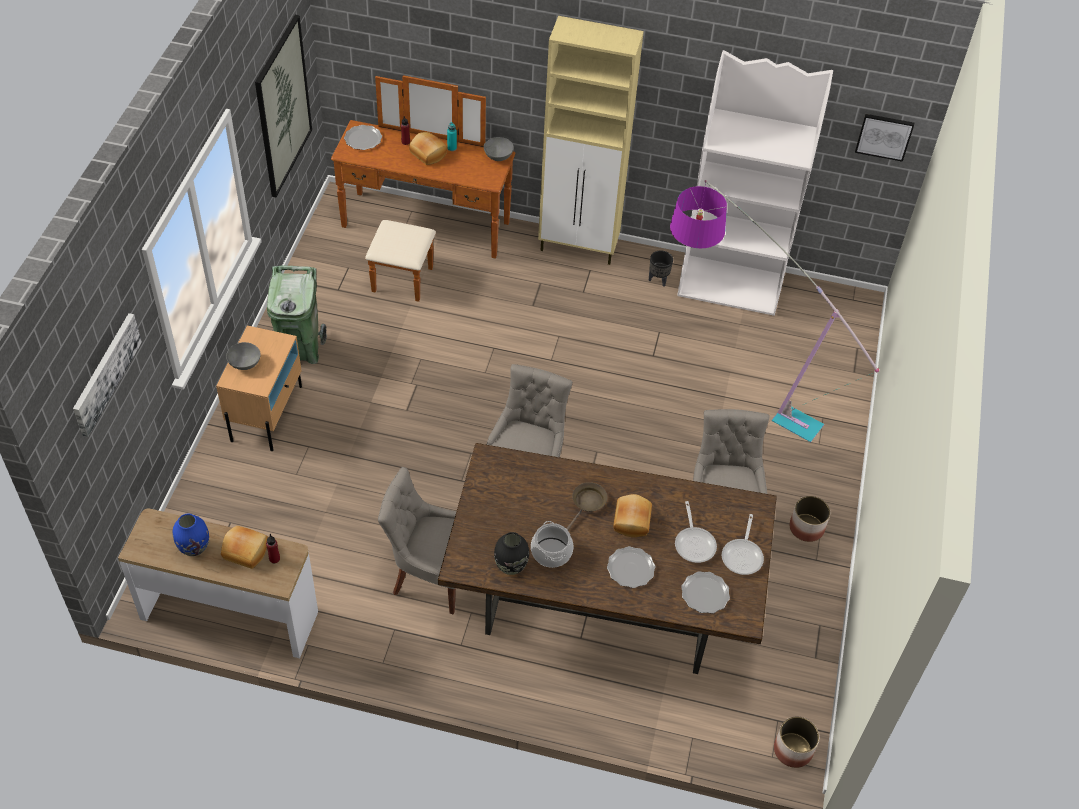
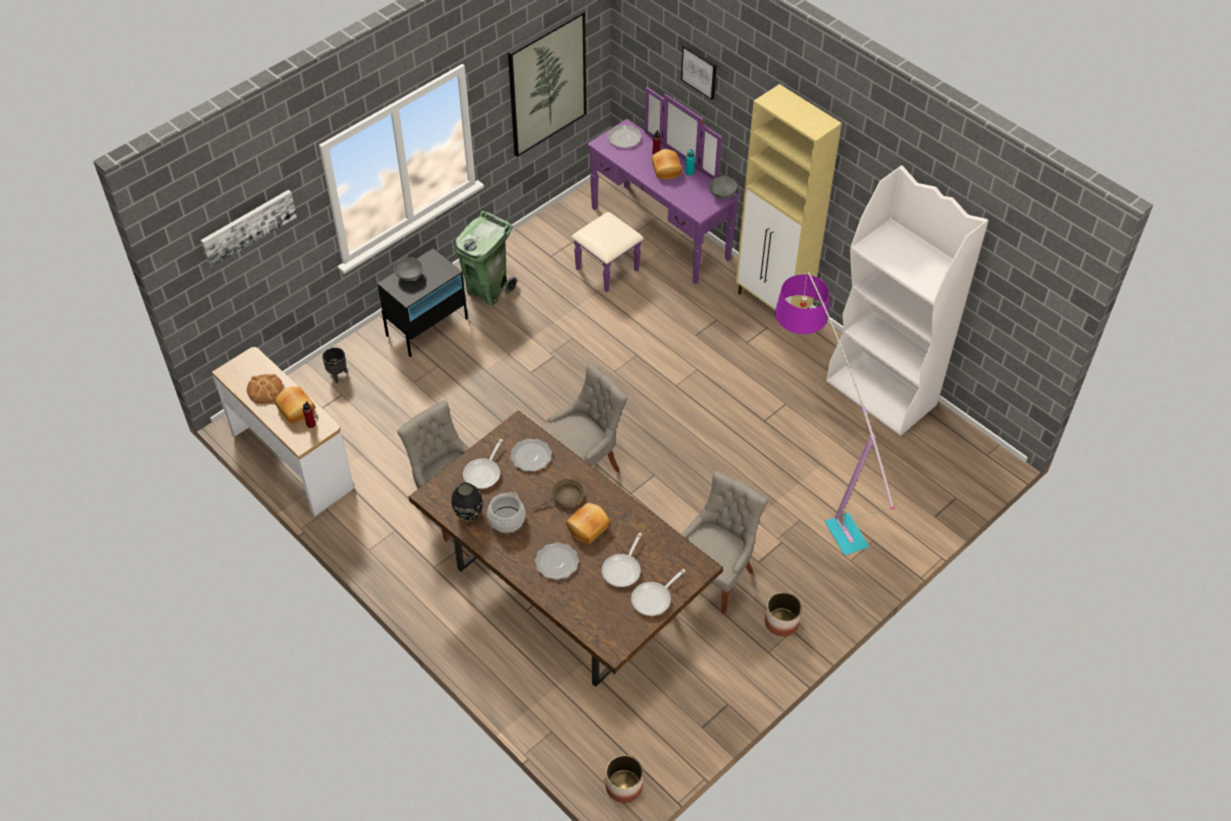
camera: 35 degrees right, 0 degrees up
blue vase [172,514,209,556] -> bread [247,374,283,403]
beige nightstand [216,326,302,451] -> black nightstand [377,248,468,357]
brown dresser [331,75,516,302] -> purple dresser [572,87,740,292]
black planter [649,250,673,287] -> black planter moved to [322,347,347,383]
plate [681,571,730,613] -> plate moved to [510,438,552,472]
picture [855,114,914,162] -> picture moved to [681,45,717,100]
none -> frying pan [463,439,503,489]

